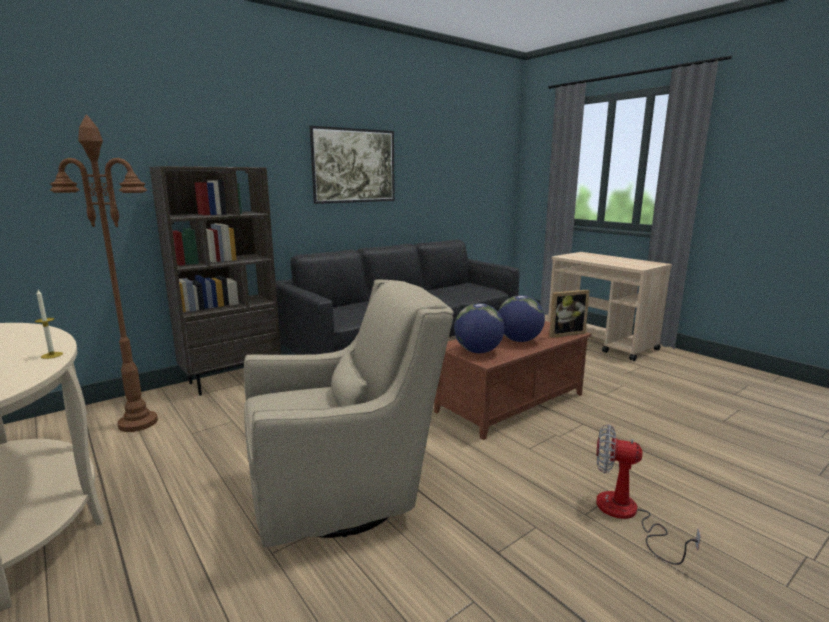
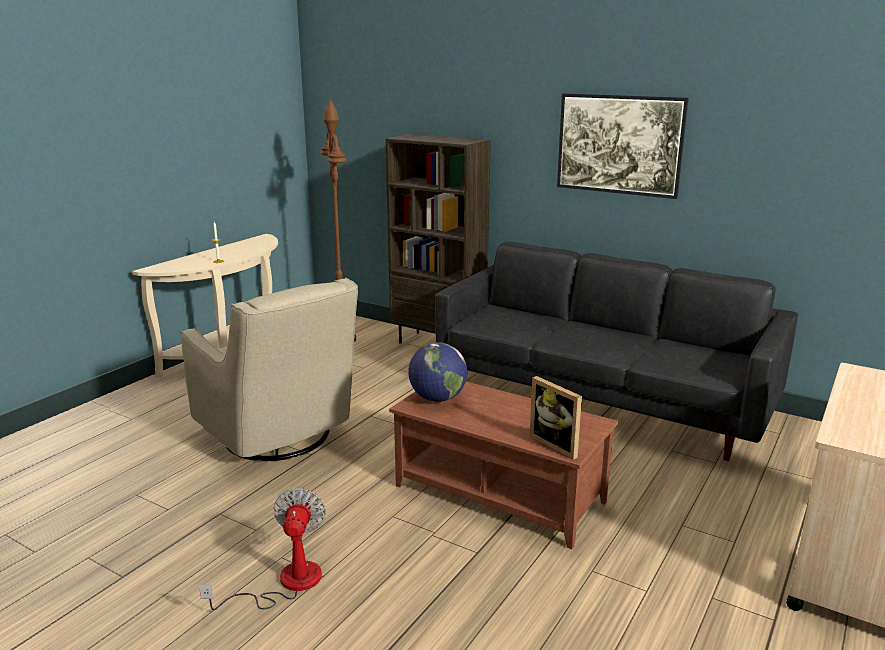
camera: 70 degrees right, 5 degrees up
globe [498,295,545,342] -> none

